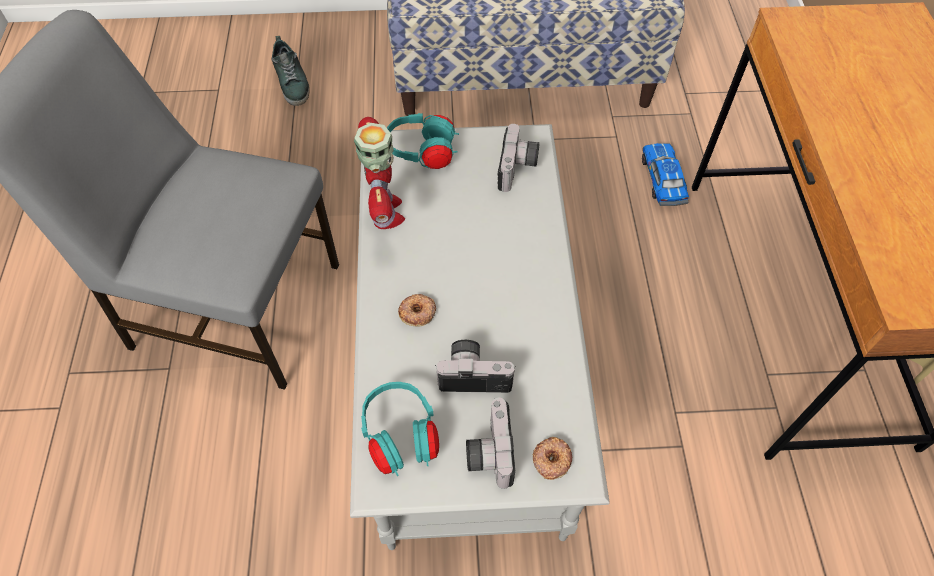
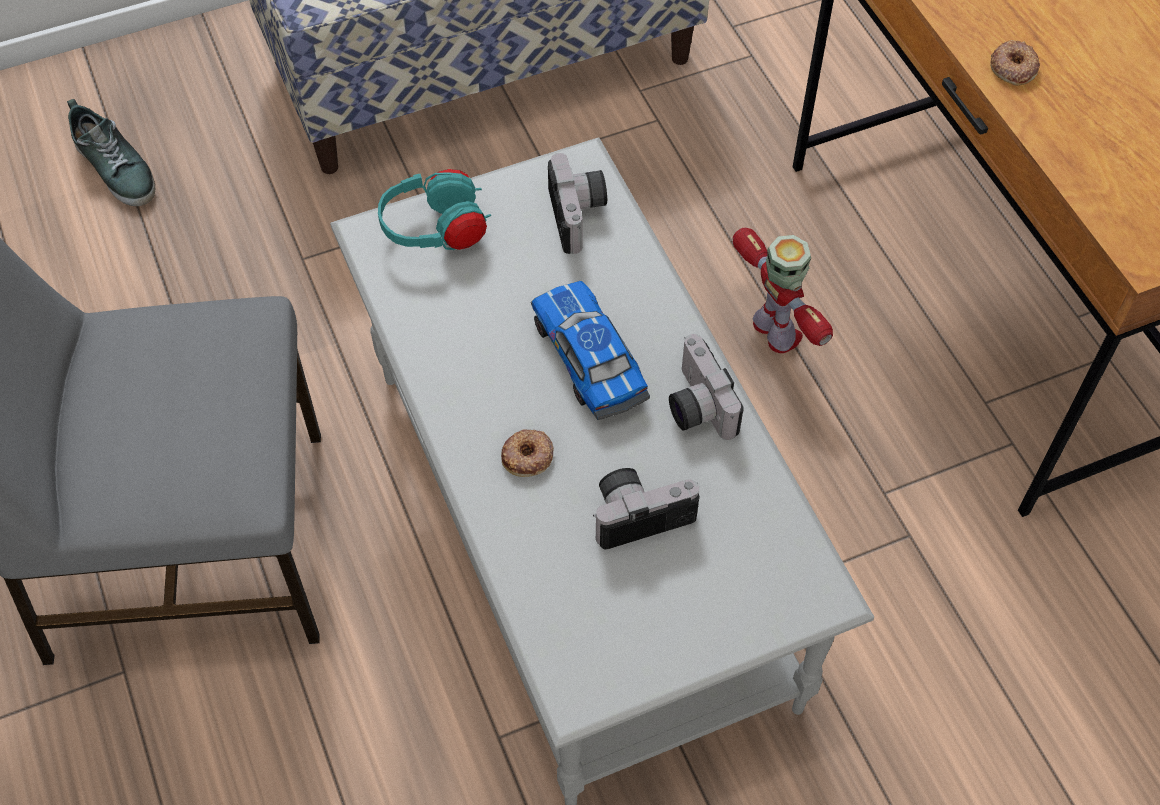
camera: 20 degrees left, 0 degrees up
toy robot [354,117,405,229] -> toy robot moved to [733,227,833,353]
turquoise headphones [361,382,439,476] -> none
camera [466,398,515,489] -> camera moved to [669,334,744,440]
donut [533,437,572,480] -> donut moved to [990,40,1040,85]
toy car [642,143,689,206] -> toy car moved to [531,281,650,420]

